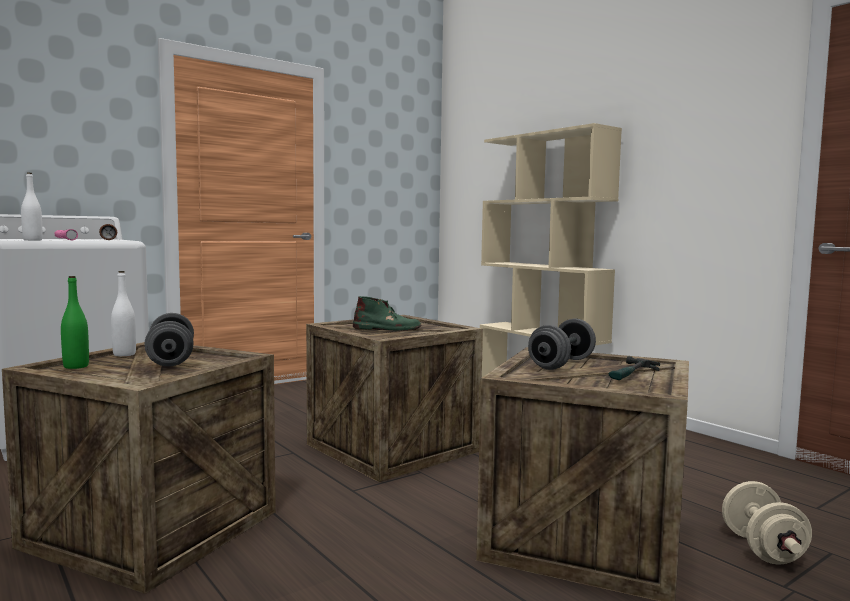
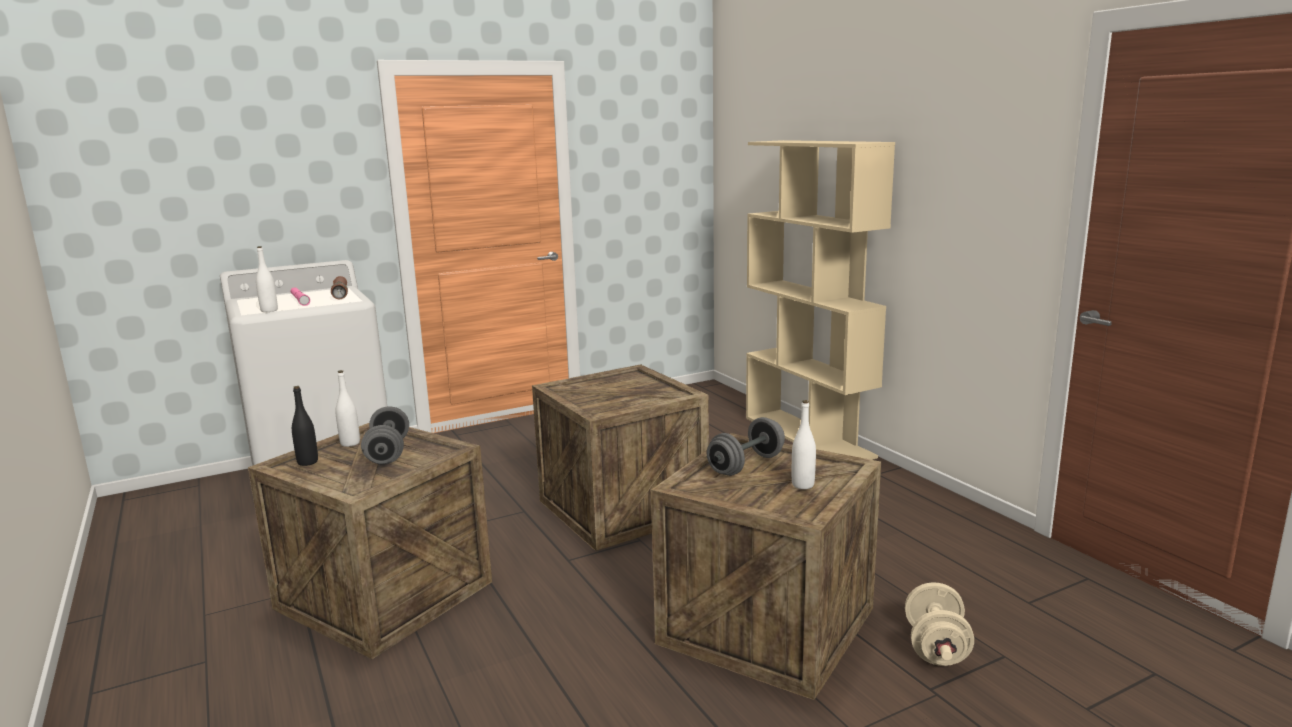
camera: 10 degrees right, 10 degrees up
green bottle [61,276,89,369] -> black bottle [292,386,318,466]
green boot [353,296,422,331] -> none
hammer [609,356,660,380] -> white bottle [792,400,816,489]

